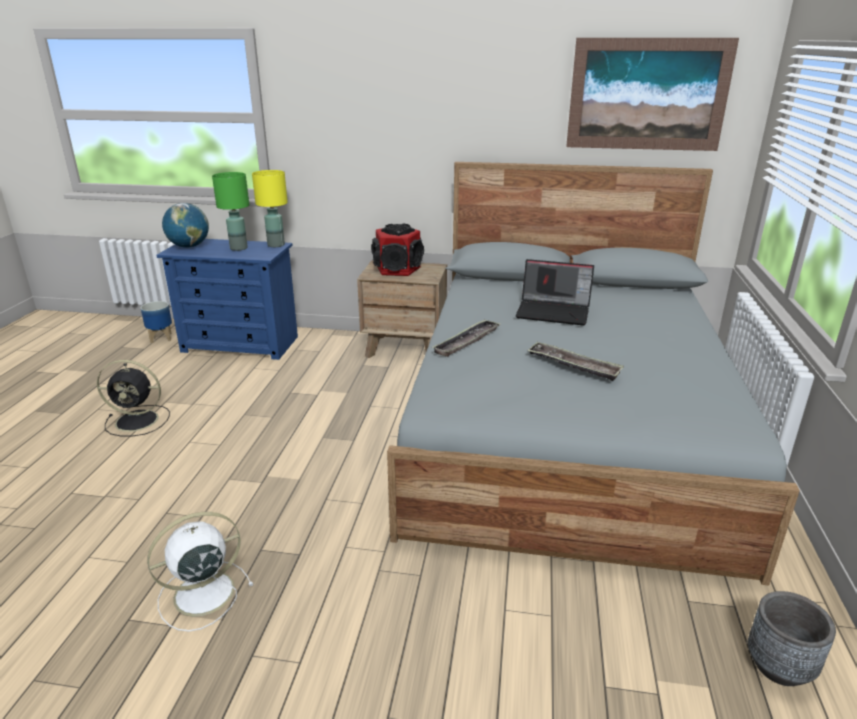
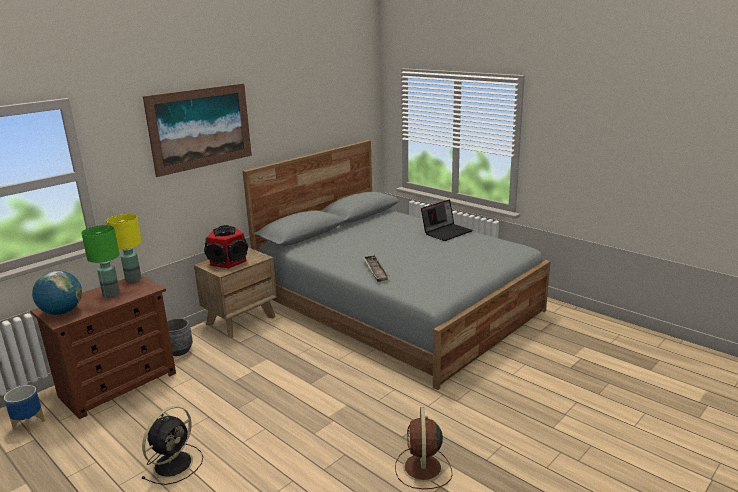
camera: 55 degrees left, 5 degrees down
white fan [147,512,253,632] -> brown fan [395,407,452,489]
blue dresser [157,239,298,360] -> brown dresser [30,275,176,419]
laptop [515,259,594,325] -> laptop moved to [421,199,473,241]
tray [527,342,624,381] -> none
picture [566,38,739,151] -> picture moved to [143,83,252,177]
grey planter [748,591,836,686] -> grey planter moved to [167,318,193,356]

